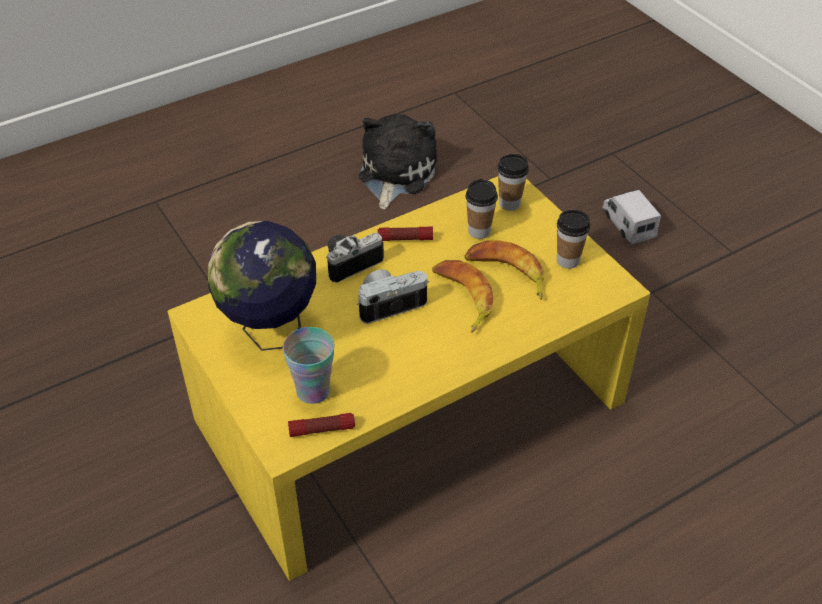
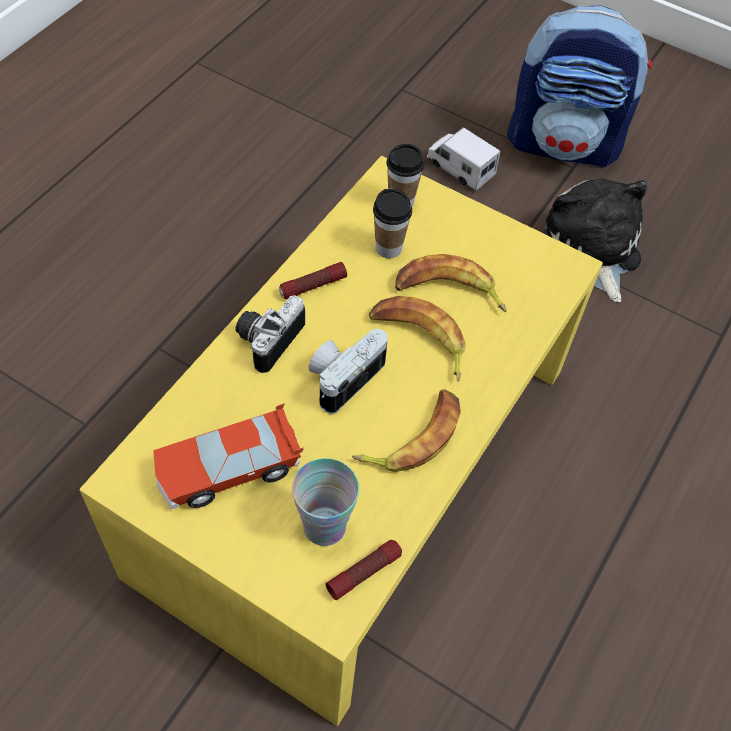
camera: 30 degrees left, 10 degrees up
globe [208,221,316,351] -> toy car [153,403,304,509]
plush toy [359,114,437,210] -> plush toy moved to [543,178,647,302]
cup [557,210,590,269] -> none
none -> banana [352,389,461,472]
none -> backpack [507,5,652,168]

